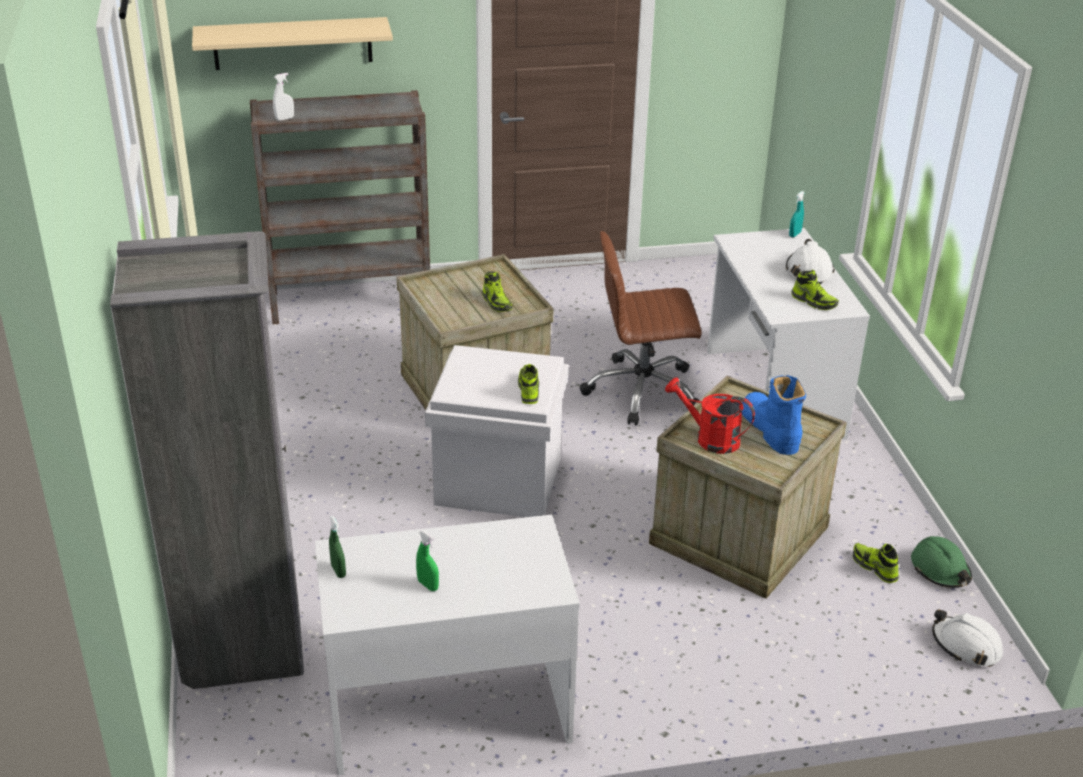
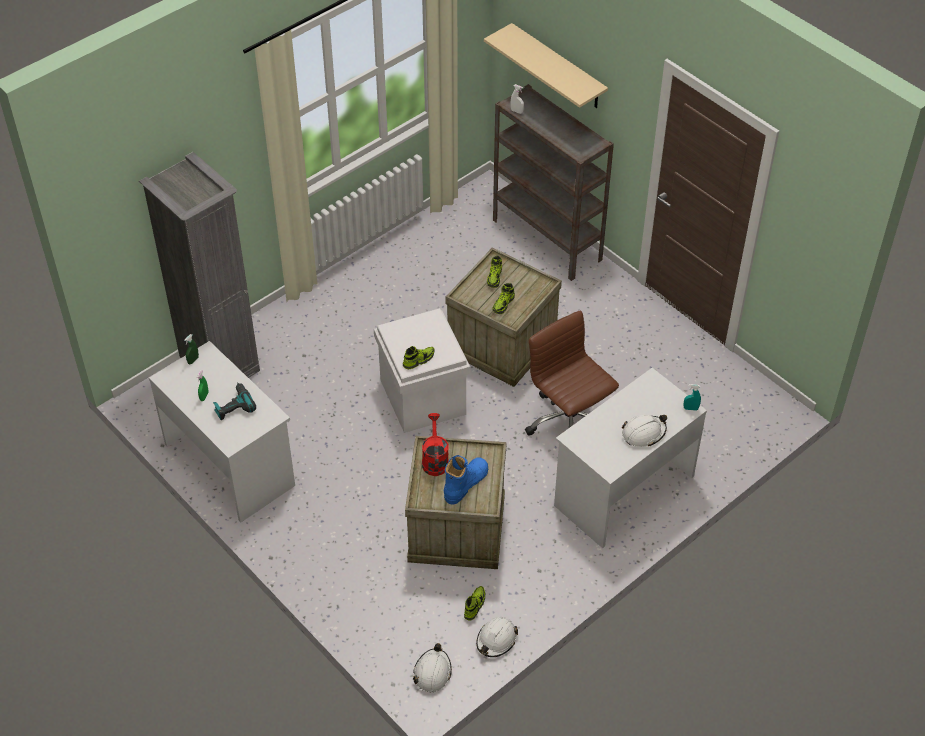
camera: 60 degrees right, 15 degrees up
shoe [792,270,839,310] -> shoe moved to [487,256,502,288]
green hard hat [911,536,972,588] -> white hard hat [476,617,518,657]
none -> power drill [213,382,256,420]

